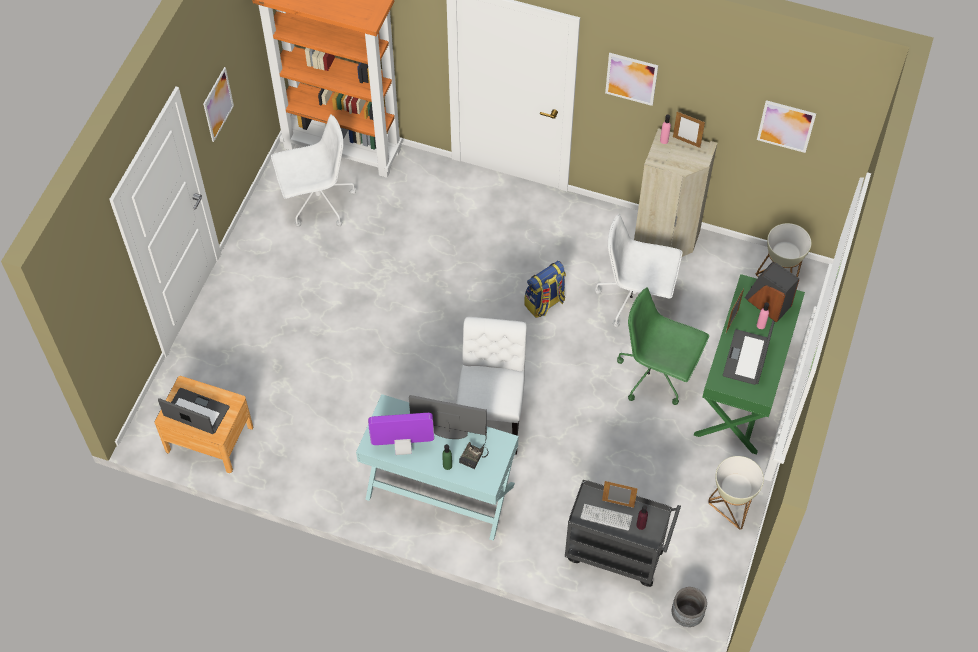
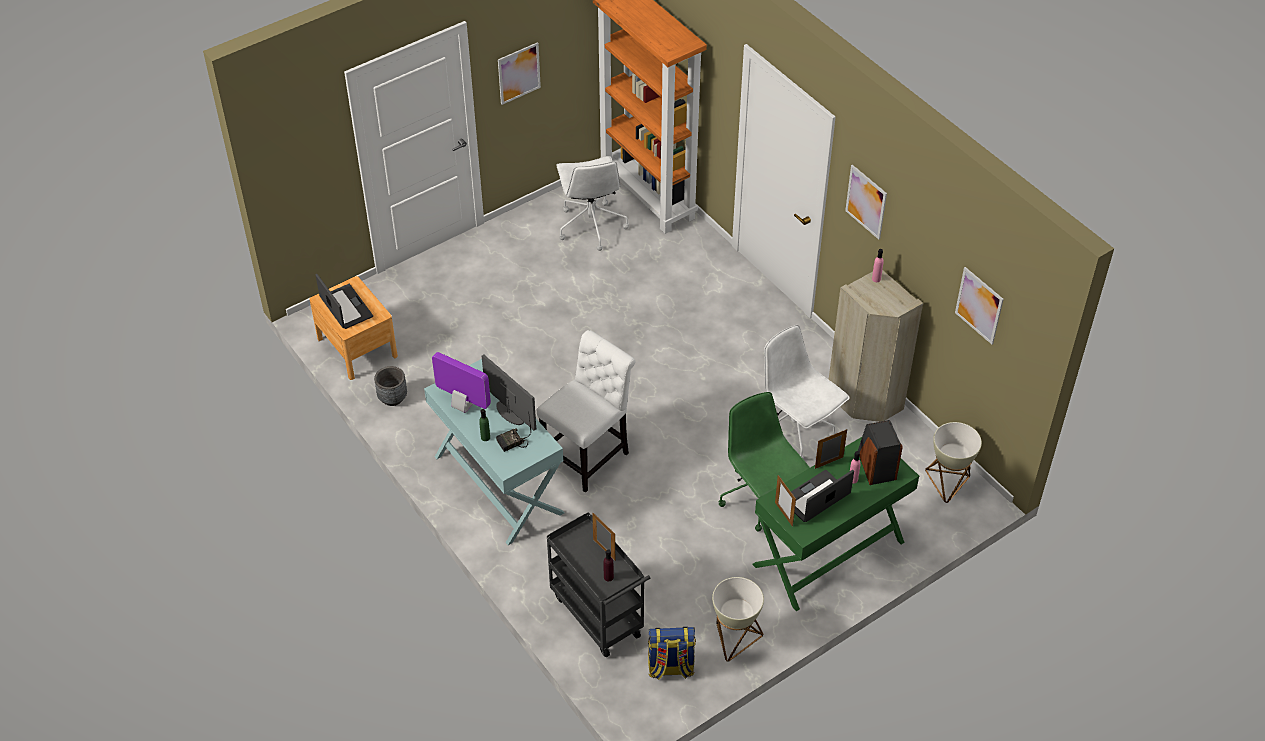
camera: 35 degrees right, 10 degrees down
white office chair [271,114,356,227] -> white office chair turned 60 degrees clockwise [556,156,629,251]
backpack [524,261,566,318] -> backpack moved to [648,627,696,680]
keyboard [581,504,632,531] -> none
grey planter [672,587,707,627] -> grey planter moved to [374,366,407,406]
picture frame [673,112,705,148] -> picture frame moved to [775,475,796,527]

